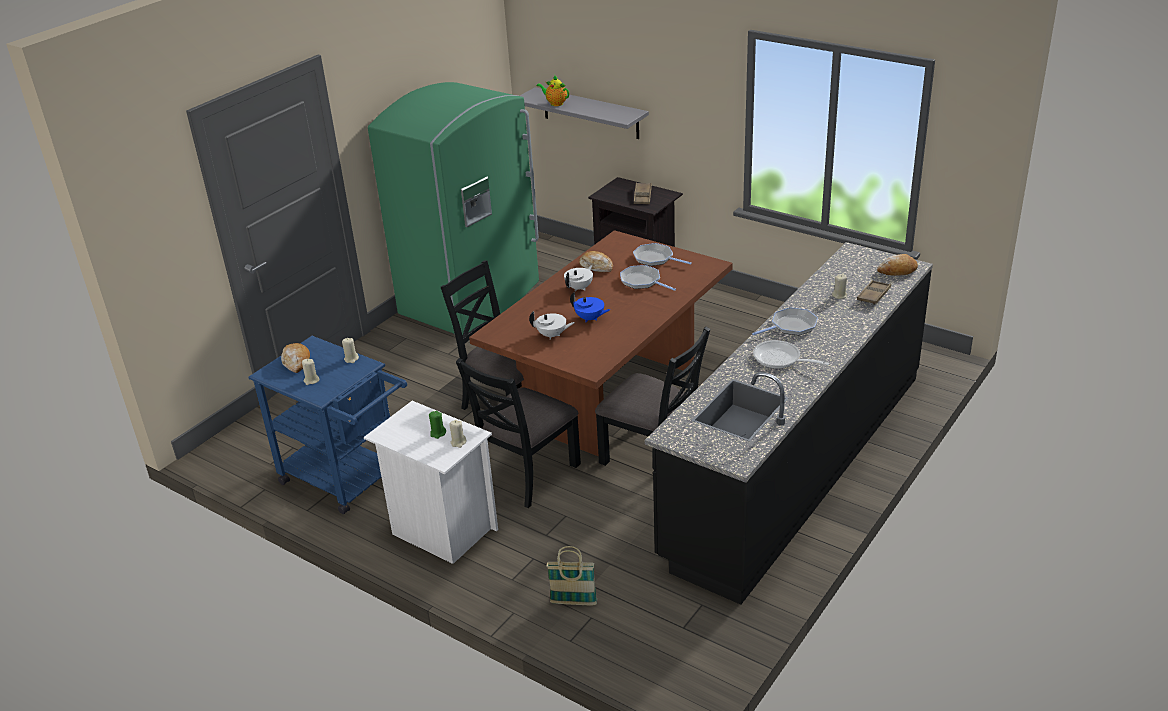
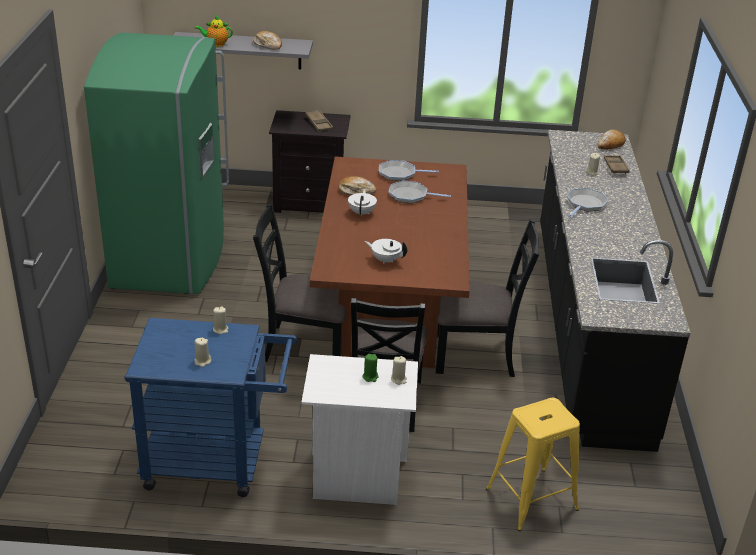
camera: 35 degrees left, 0 degrees up
bread [281,343,310,373] -> bread moved to [253,31,282,50]
white teapot [529,311,575,340] -> white teapot turned 135 degrees counterclockwise [365,239,407,264]
basket [546,546,597,606] -> yellow stool [486,398,580,531]
blue teapot [570,292,610,322] -> none
frying pan [753,340,829,369] -> none

